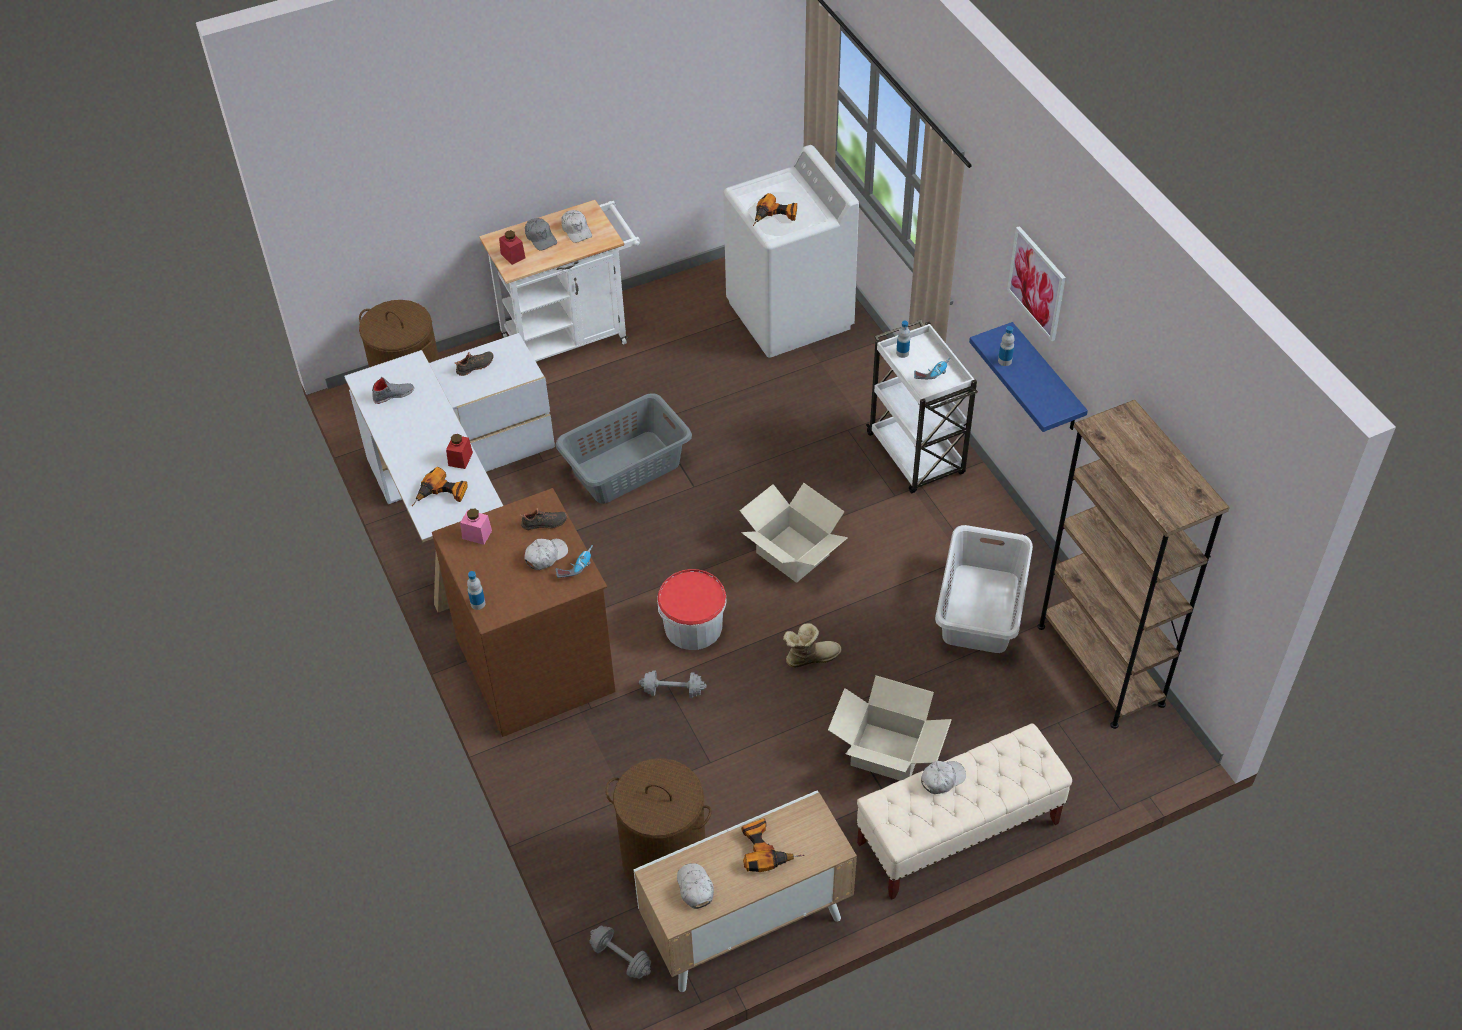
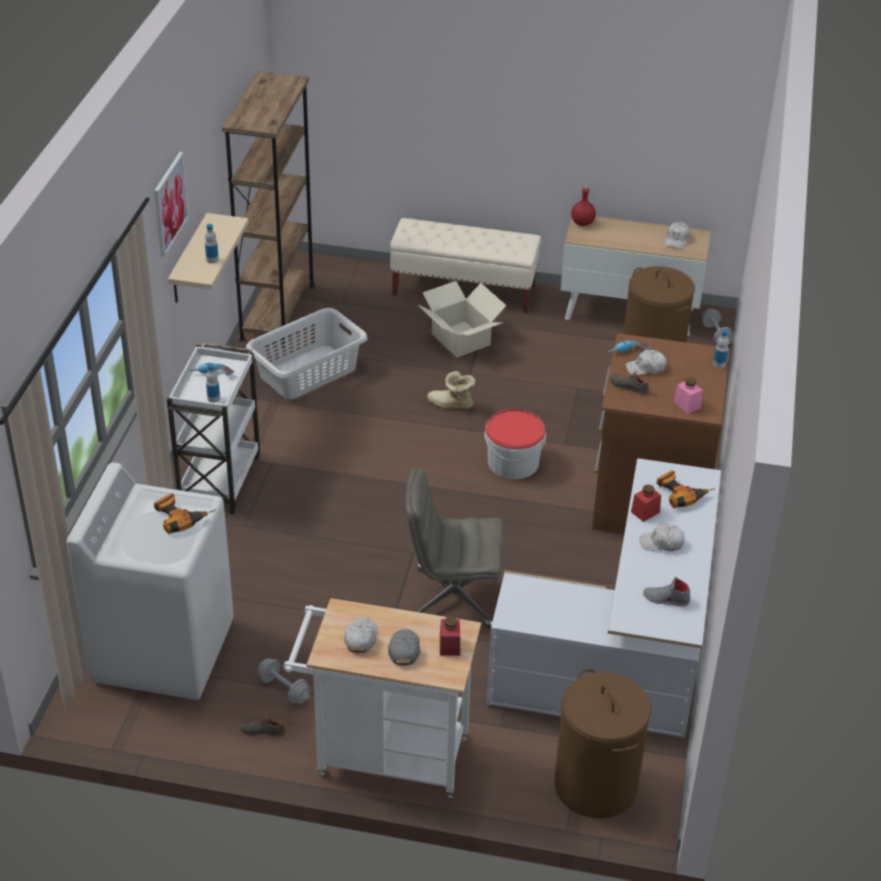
camera: 145 degrees left, 10 degrees down
black shoe [455,352,494,376] -> black shoe moved to [239,714,286,737]
grey laundry basket [556,393,692,504] -> grey office chair [406,469,504,628]
grey dumbbell [639,670,707,698] -> grey dumbbell moved to [257,658,311,704]
cardboard box [740,483,848,583] -> none
power drill [741,818,804,872] -> none
white cap [921,761,966,794] -> white cap moved to [640,523,685,551]
blue shelf [969,322,1088,432] -> beige shelf [168,213,249,303]
none -> red bottle [571,186,596,226]

